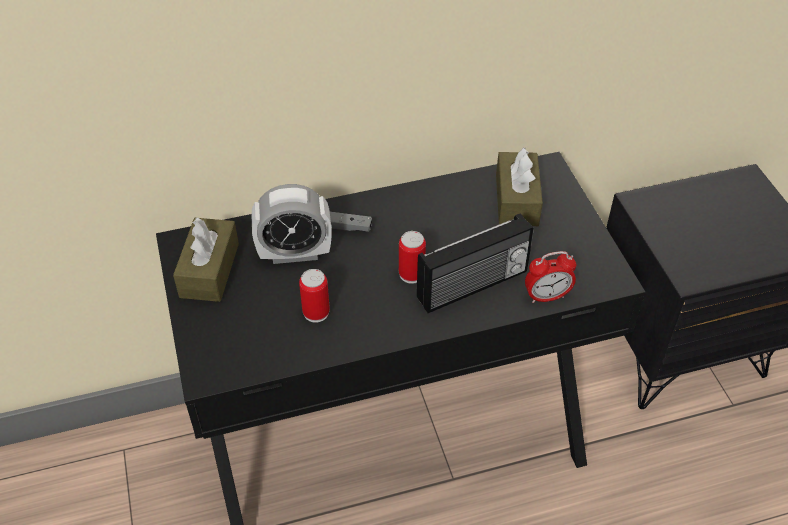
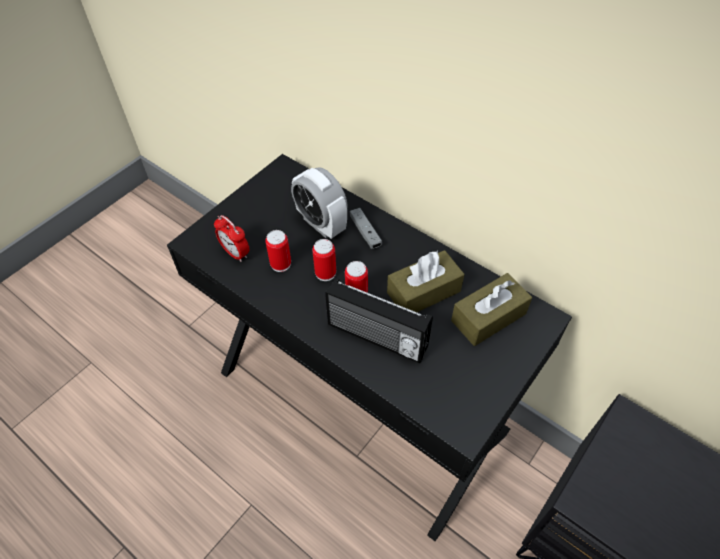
camera: 55 degrees right, 5 degrees up
brown tissue box [173,217,239,302] -> brown tissue box moved to [387,250,465,312]
alarm clock [525,251,576,303] -> alarm clock moved to [214,215,249,262]
none -> can [312,239,336,281]

